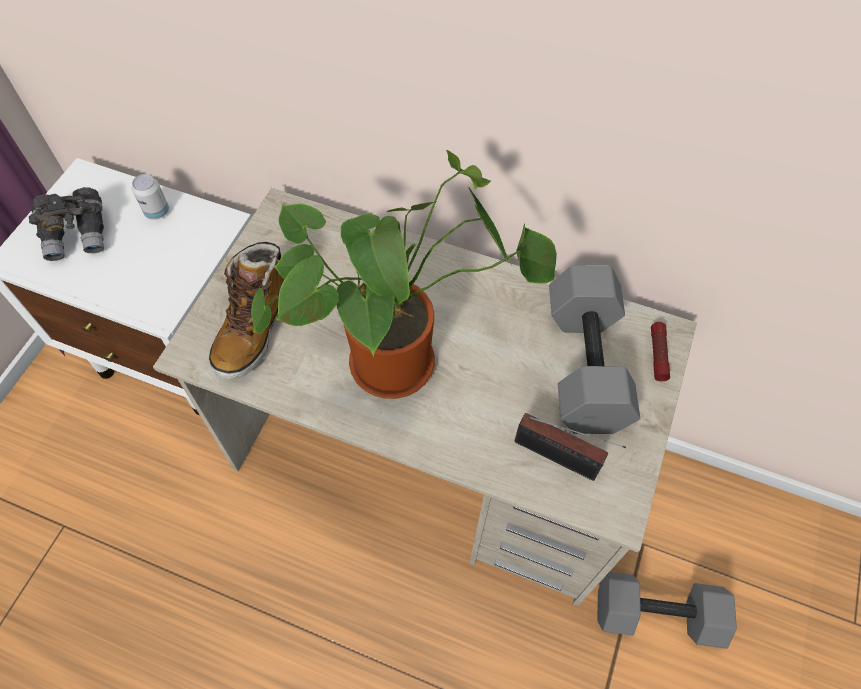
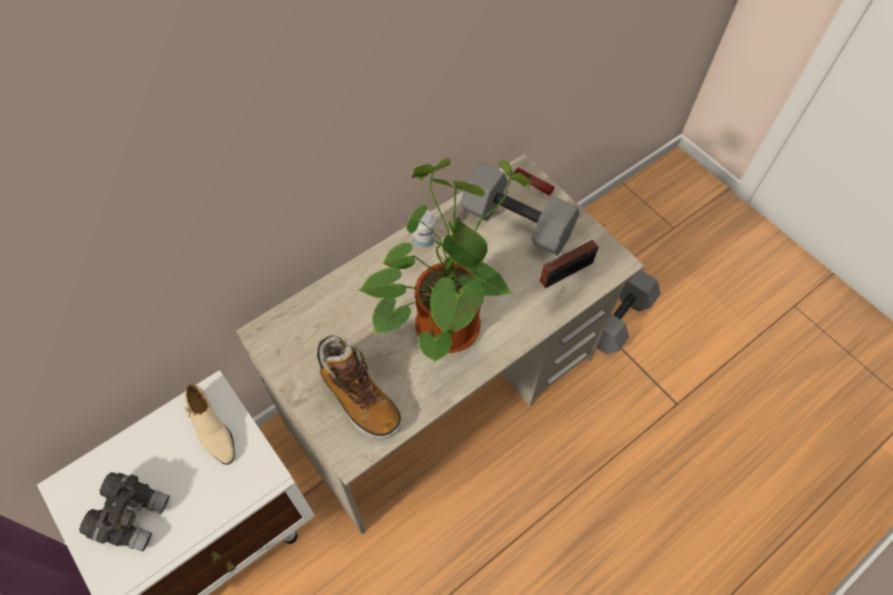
camera: 60 degrees left, 0 degrees up
can [132,174,169,220] -> can moved to [413,210,435,247]
none -> beige shoe [184,384,235,465]

